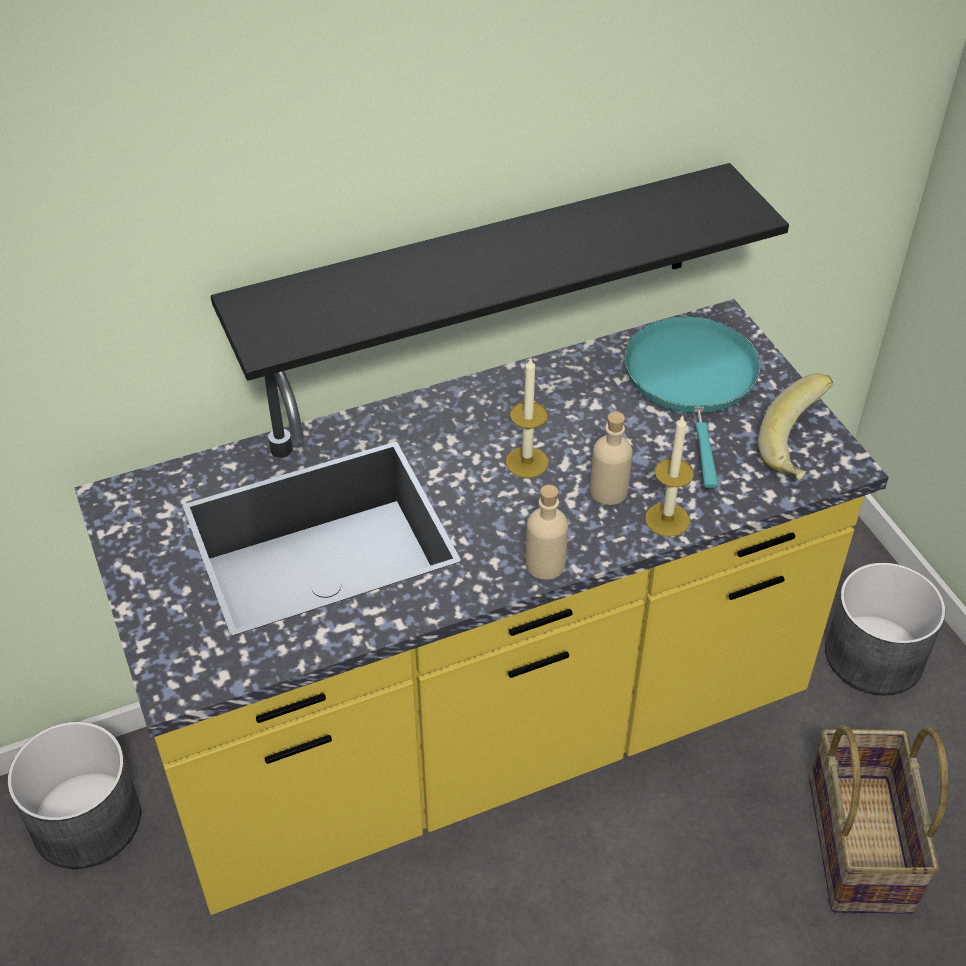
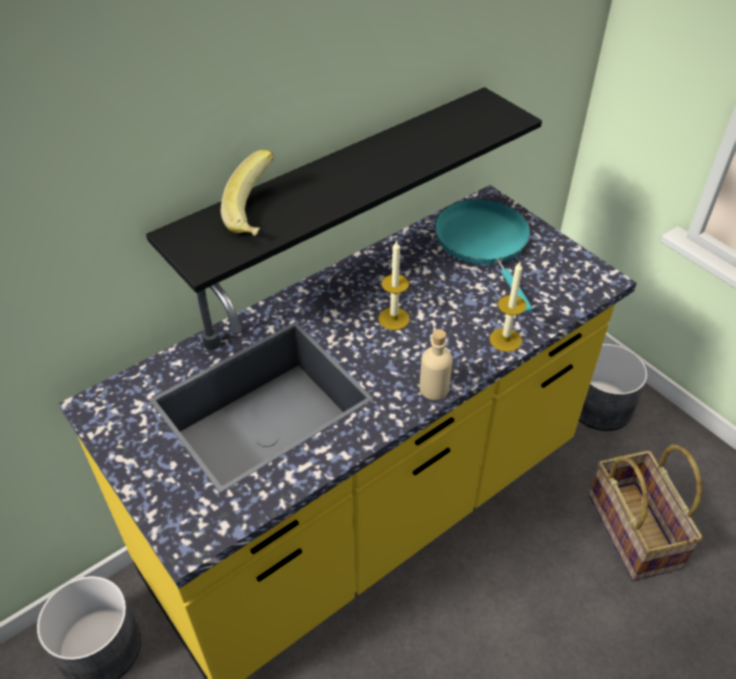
camera: 15 degrees left, 0 degrees up
beige bottle [590,412,633,505] -> none
banana [758,374,833,480] -> banana moved to [221,150,274,236]

